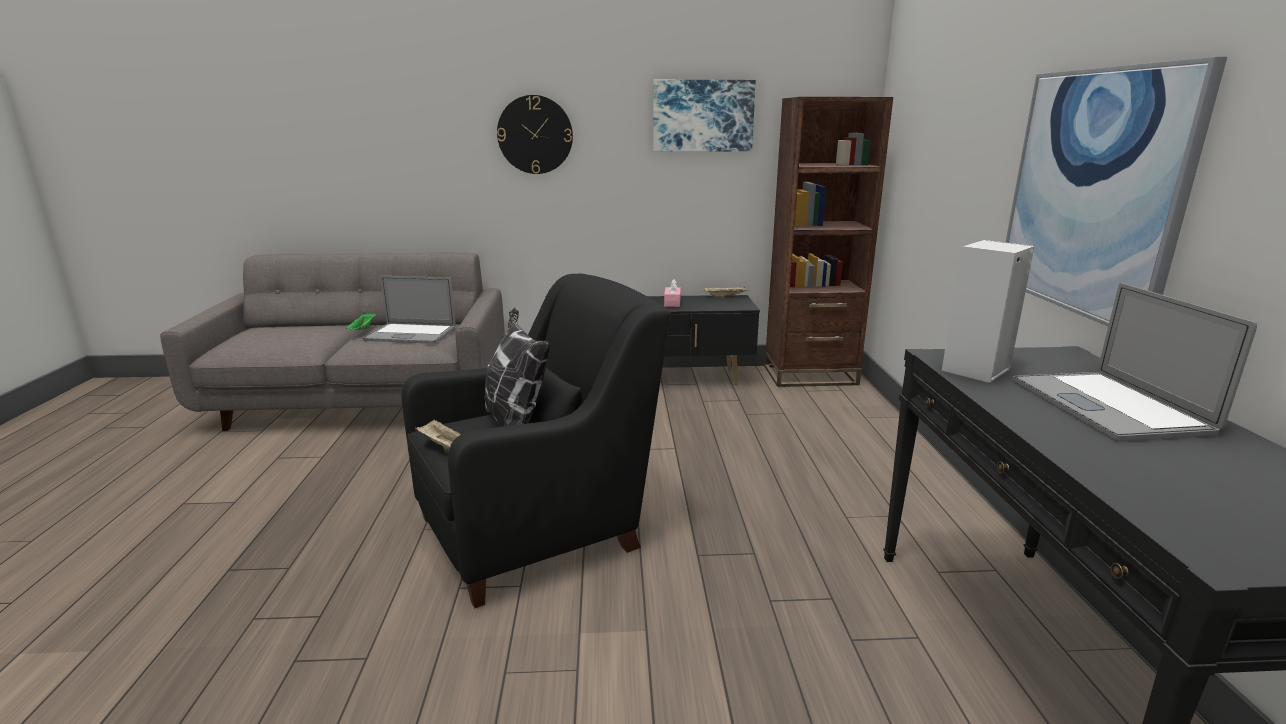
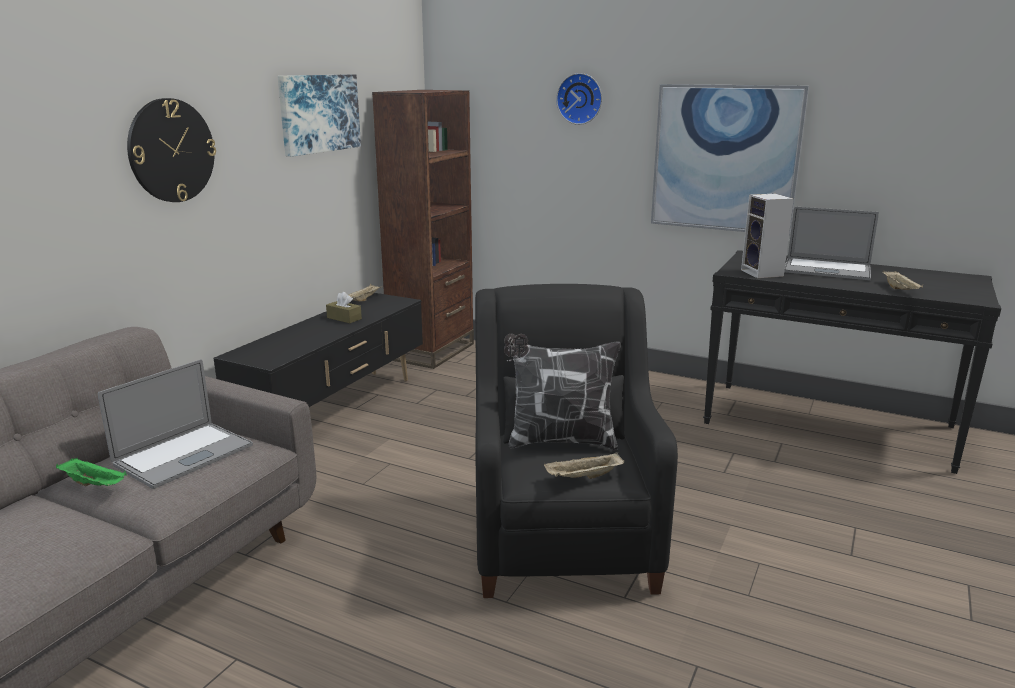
camera: 60 degrees left, 0 degrees up
pink tissue box [664,279,681,307] -> brown tissue box [326,292,362,323]
none -> wall clock [556,73,602,125]
none -> beige tray [882,270,923,290]

